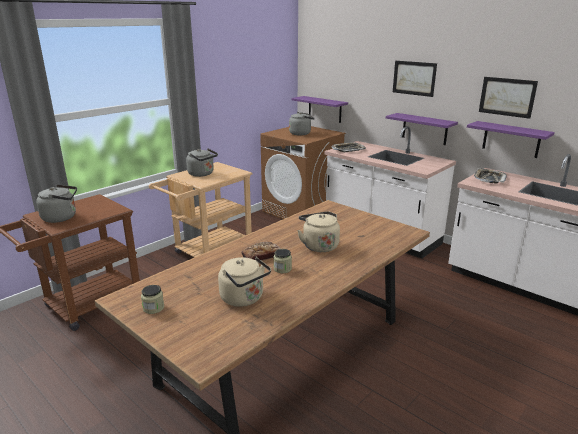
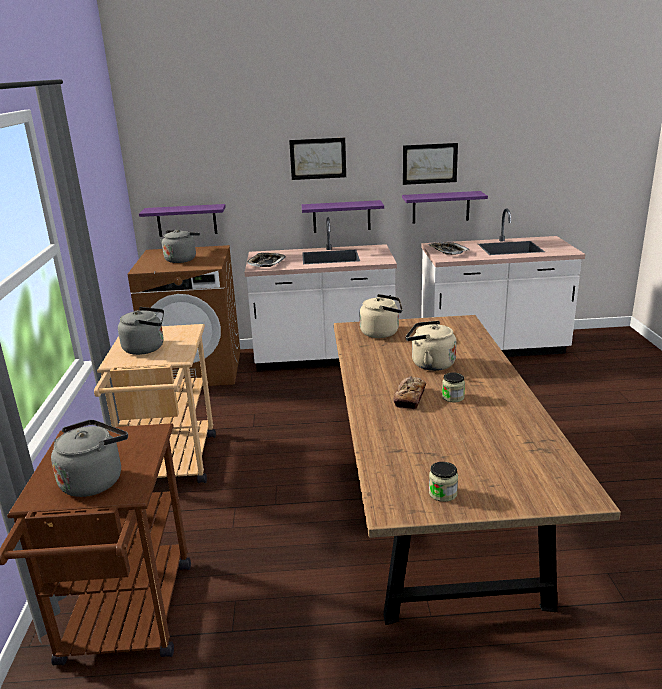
camera: 45 degrees left, 0 degrees up
beige kettle [218,256,271,307] -> beige kettle moved to [360,294,403,338]

